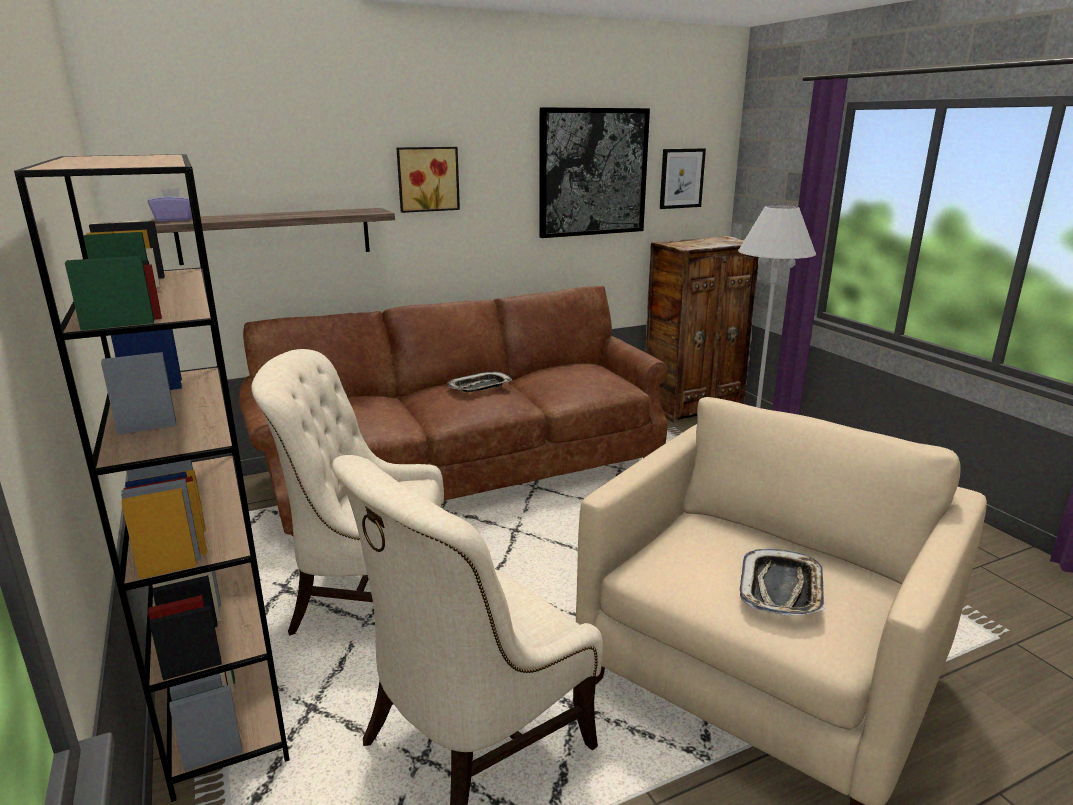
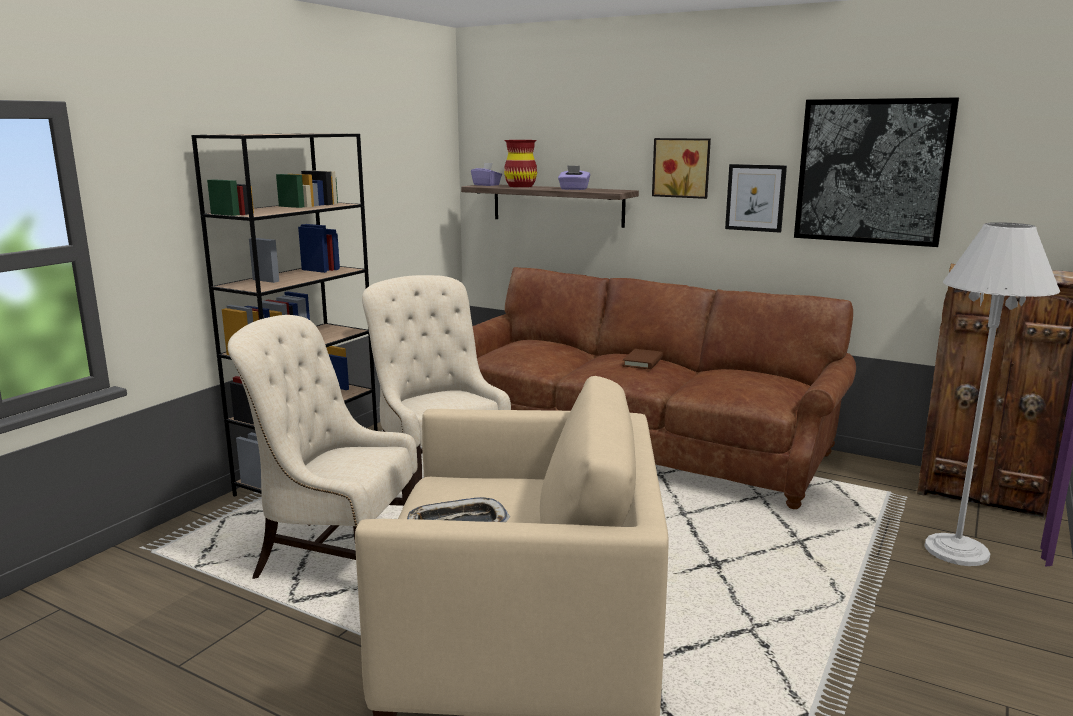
camera: 55 degrees right, 5 degrees down
tray [447,372,512,392] -> brown book [623,349,663,369]
picture [660,148,706,209] -> picture moved to [725,164,787,233]
none -> red vase [504,140,537,187]
none -> purple tissue box [558,165,591,190]

